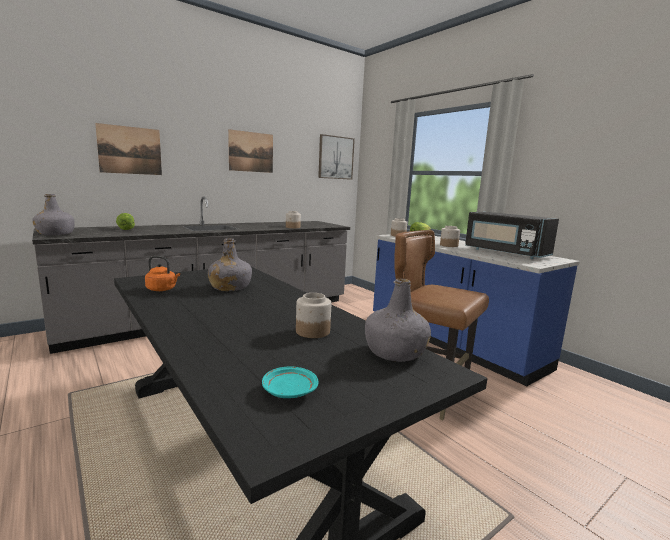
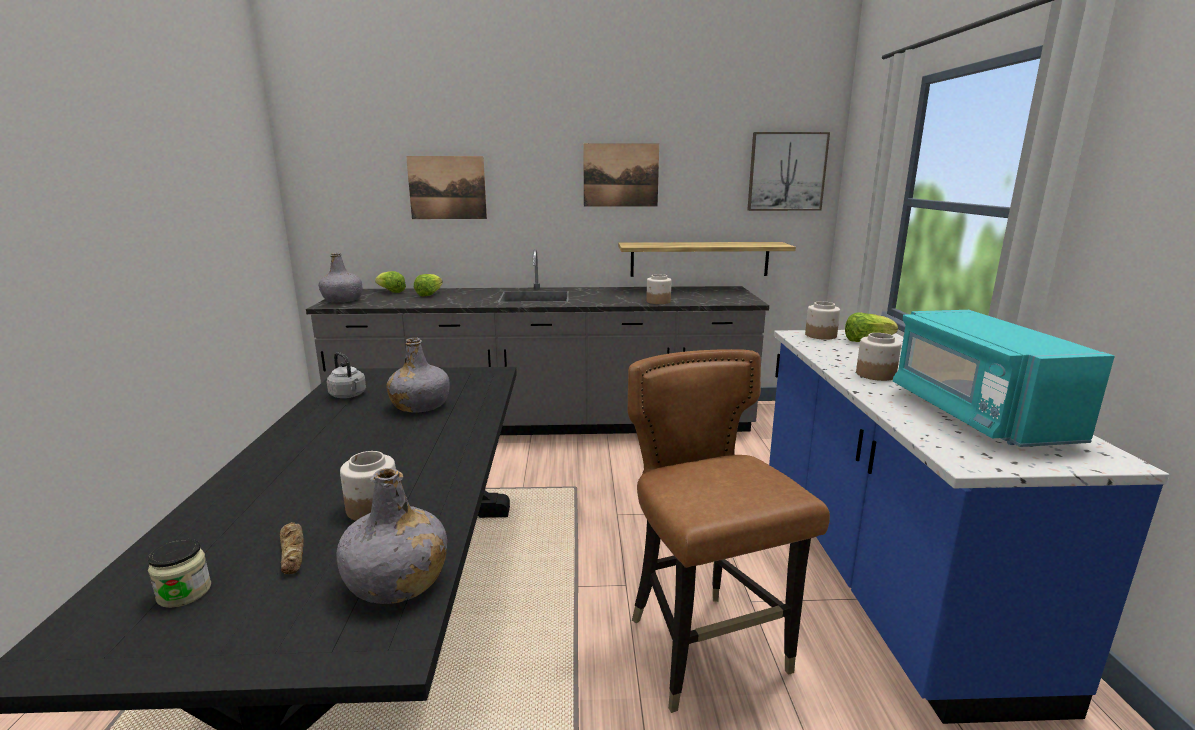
camera: 35 degrees right, 5 degrees up
orange kettle [145,256,180,291] -> grey kettle [327,352,366,398]
turquoise plate [262,366,319,398] -> jar [148,539,211,608]
black microwave [465,212,559,259] -> turquoise microwave [893,310,1115,447]
none -> bread [280,522,304,574]
none -> lettuce [375,271,406,293]
none -> shelf [618,242,796,277]

